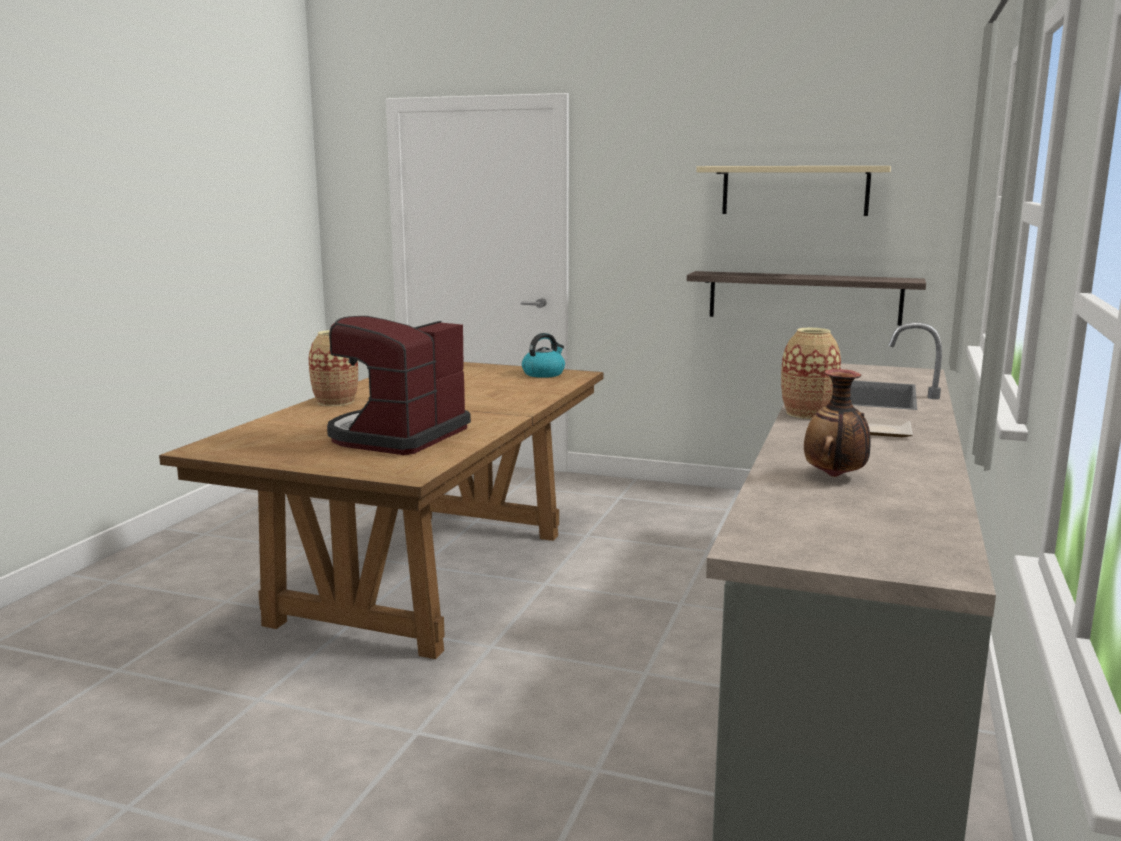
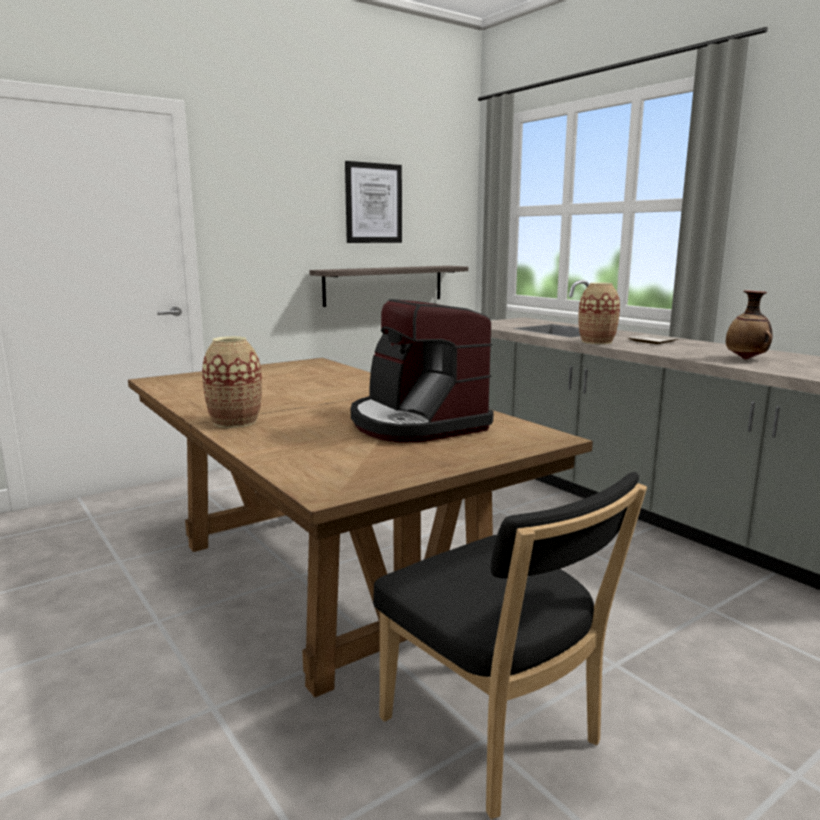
camera: 55 degrees left, 0 degrees up
kettle [522,333,565,378] -> none
beige shelf [696,166,891,216] -> picture [345,161,402,243]
none -> black chair [373,472,647,819]

